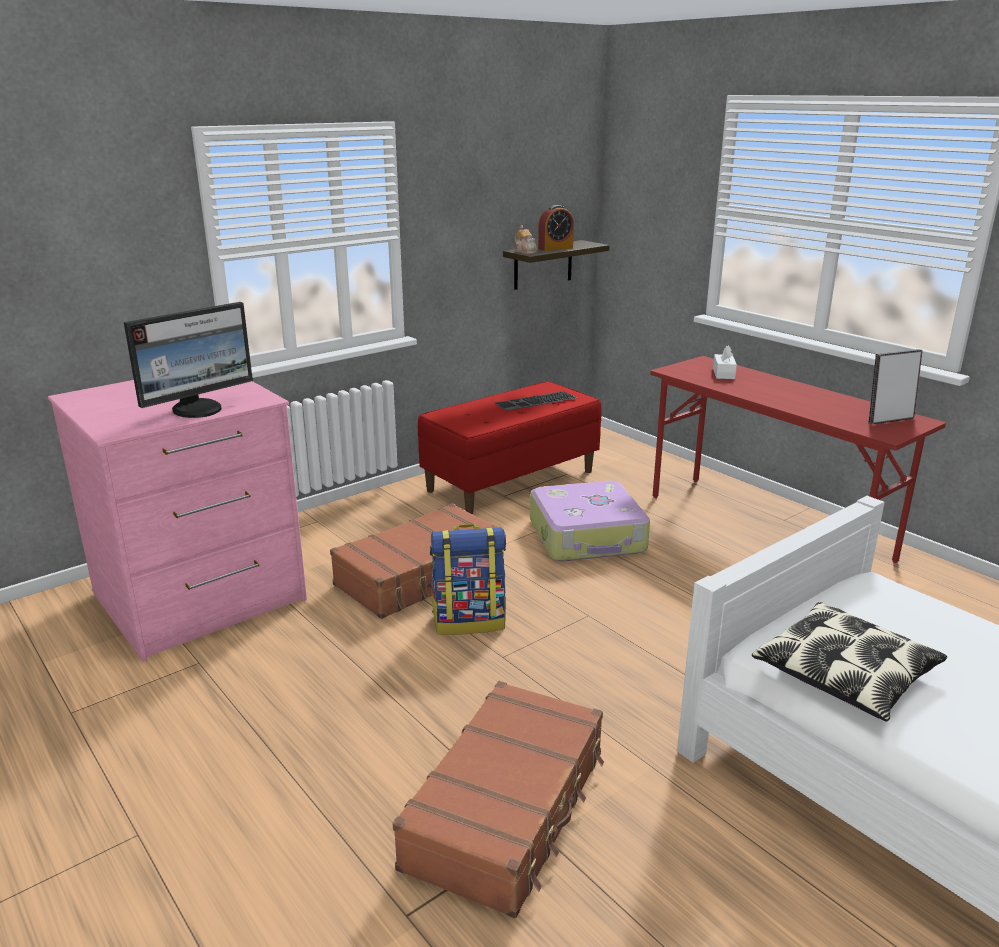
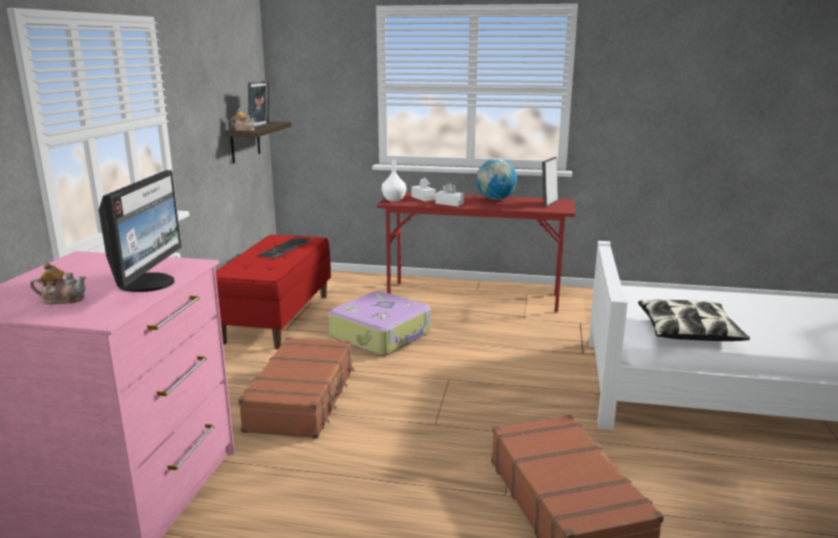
camera: 40 degrees left, 5 degrees down
backpack [430,524,506,635] -> none
alarm clock [538,205,574,251] -> picture frame [248,81,269,128]
none -> teapot [30,262,86,304]
none -> white vase [382,160,406,201]
none -> white tissue box [435,182,464,207]
none -> globe [476,159,517,200]

